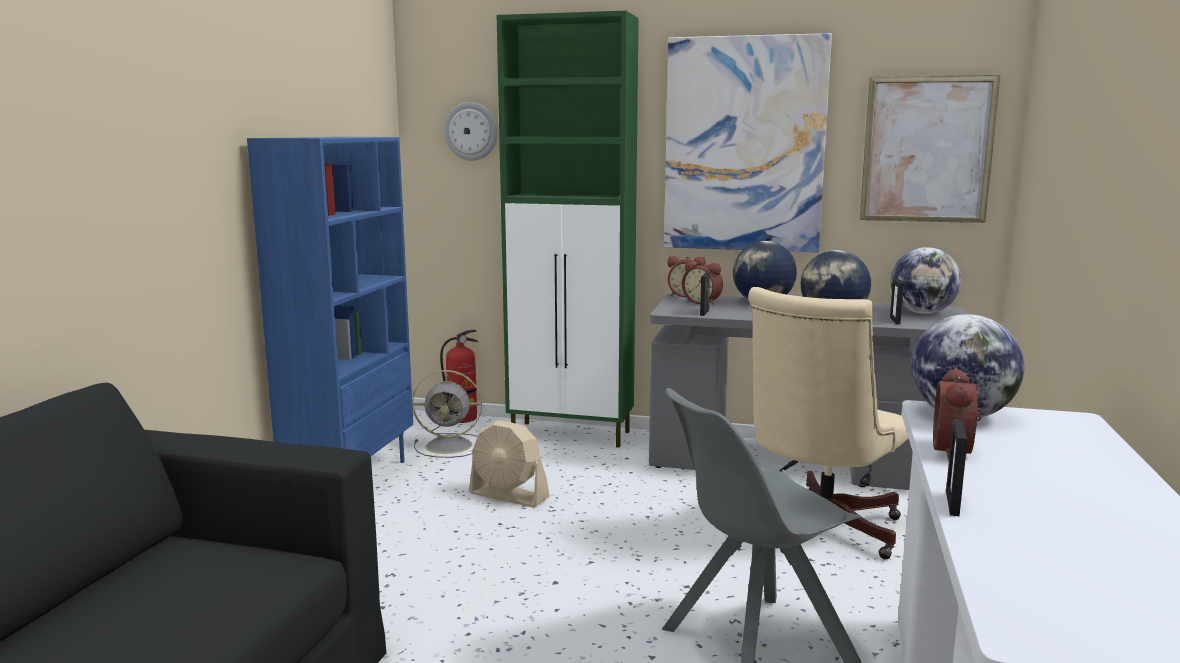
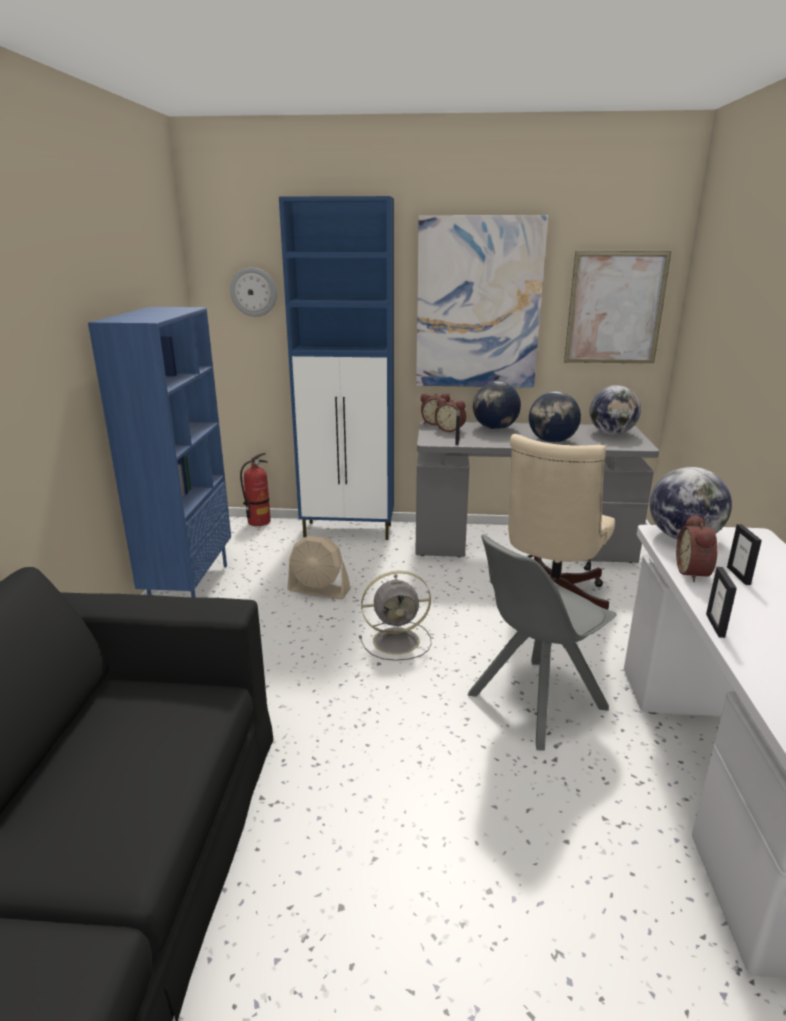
camera: 10 degrees left, 10 degrees up
grey fan [412,370,482,458] -> grey fan moved to [359,571,432,661]
green cabinet [497,11,639,448] -> blue cabinet [279,196,394,540]
picture frame [890,278,904,324] -> picture frame moved to [727,524,762,585]

